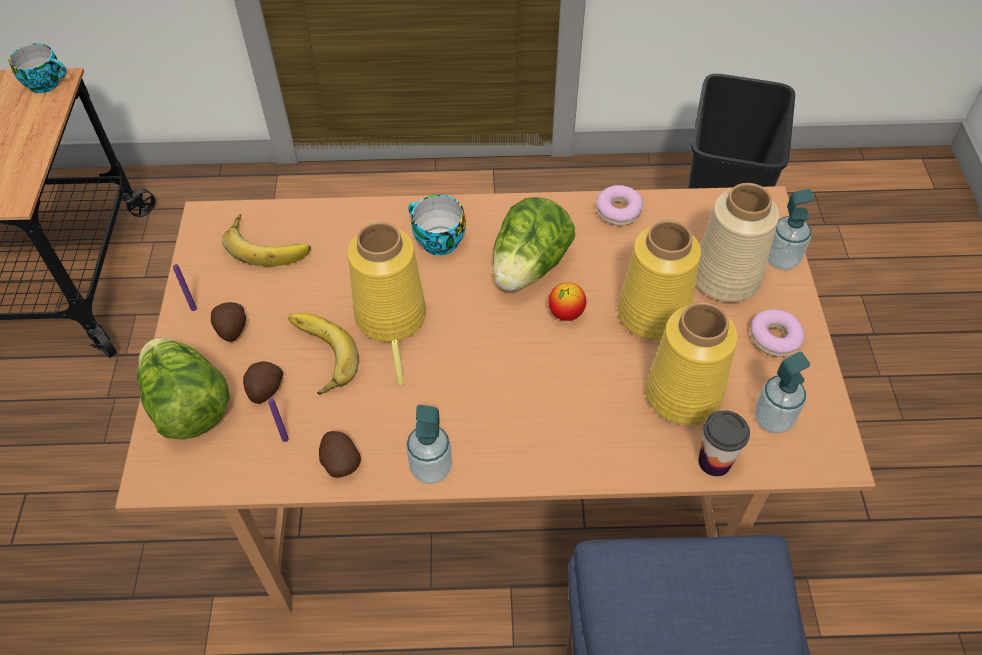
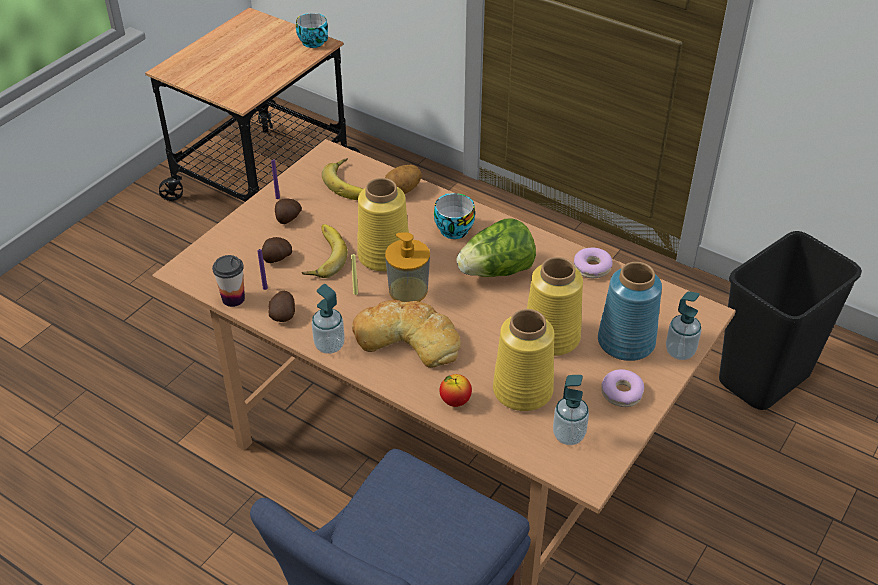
camera: 35 degrees right, 10 degrees down
lettuce [137,337,230,440] -> none
apple [548,282,586,321] -> apple moved to [439,374,472,407]
beige vase [696,183,779,302] -> blue vase [598,262,662,361]
cup [698,410,750,477] -> cup moved to [212,255,245,307]
none -> bread [352,300,461,368]
none -> potato [385,165,422,194]
none -> soap dispenser [385,233,430,302]

